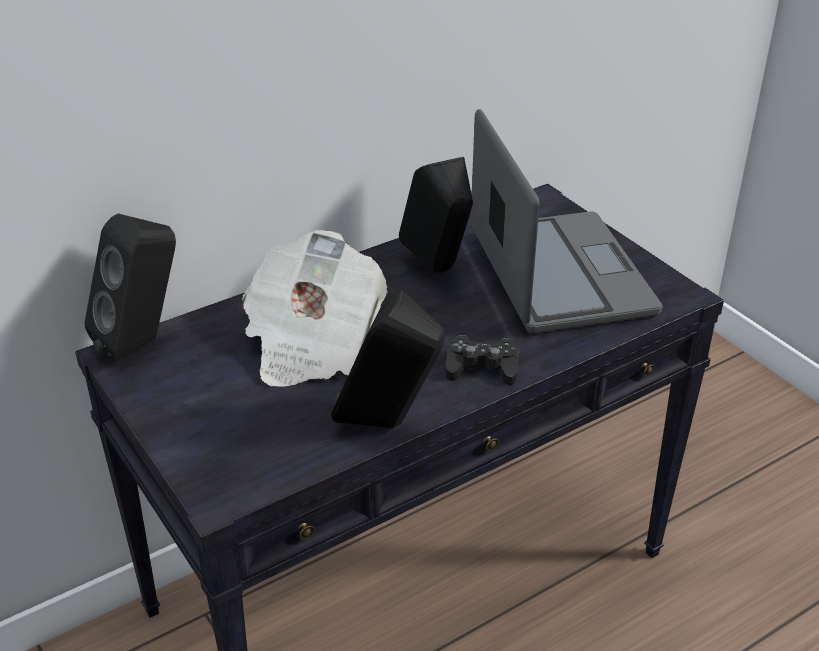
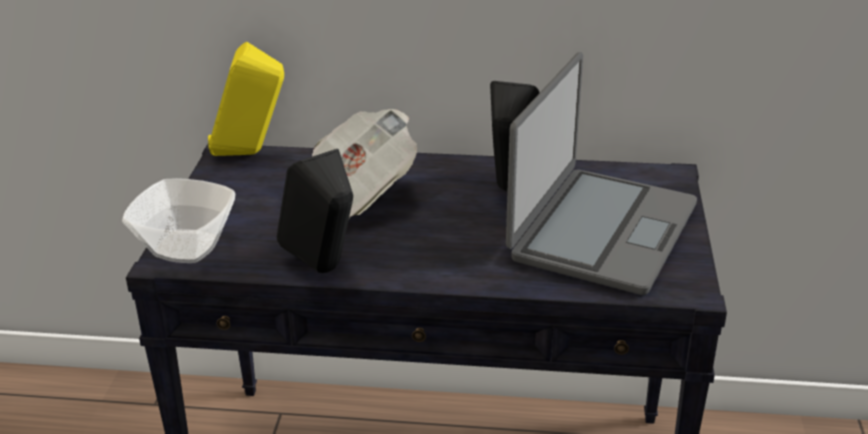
camera: 40 degrees right, 5 degrees down
black speaker [85,214,176,362] -> yellow speaker [208,42,284,156]
black game controller [445,335,519,386] -> none
none -> bowl [122,178,235,263]

